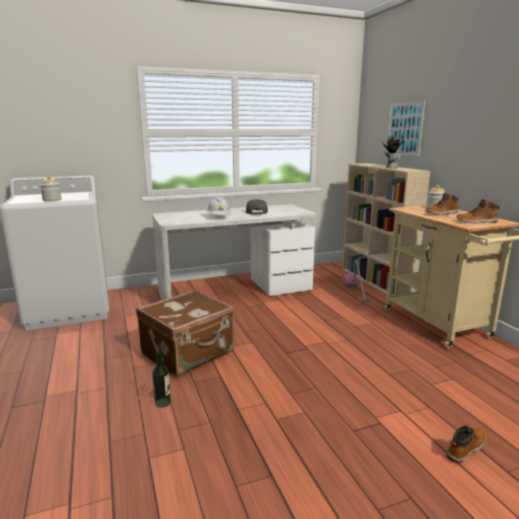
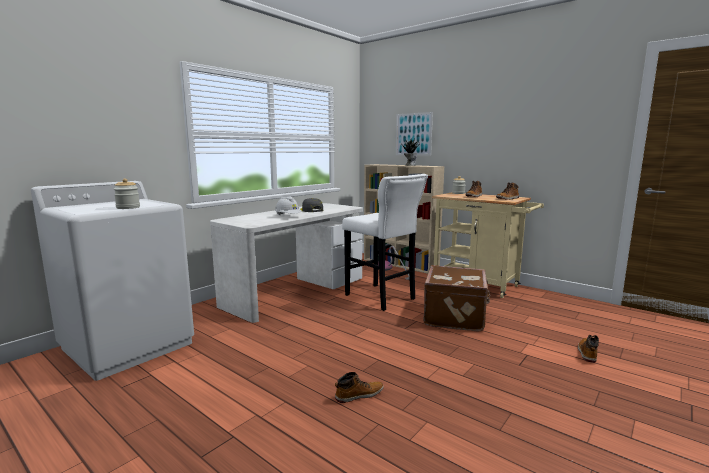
camera: 30 degrees left, 5 degrees down
brown suitcase [136,289,235,377] -> brown suitcase moved to [423,265,490,332]
bottle [152,351,171,408] -> boot [335,372,384,403]
none -> white stool [342,174,428,311]

